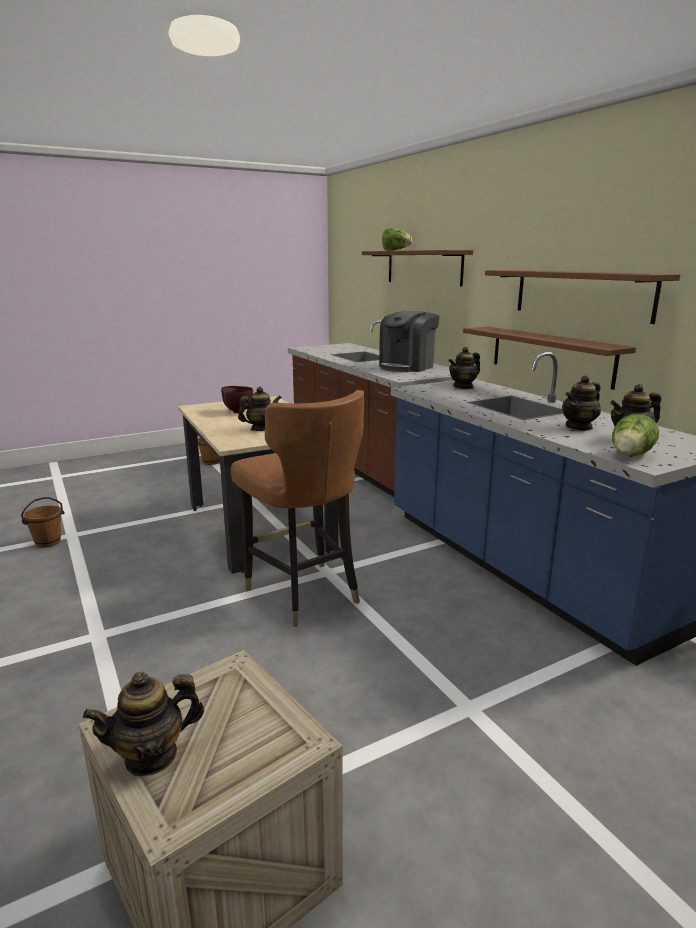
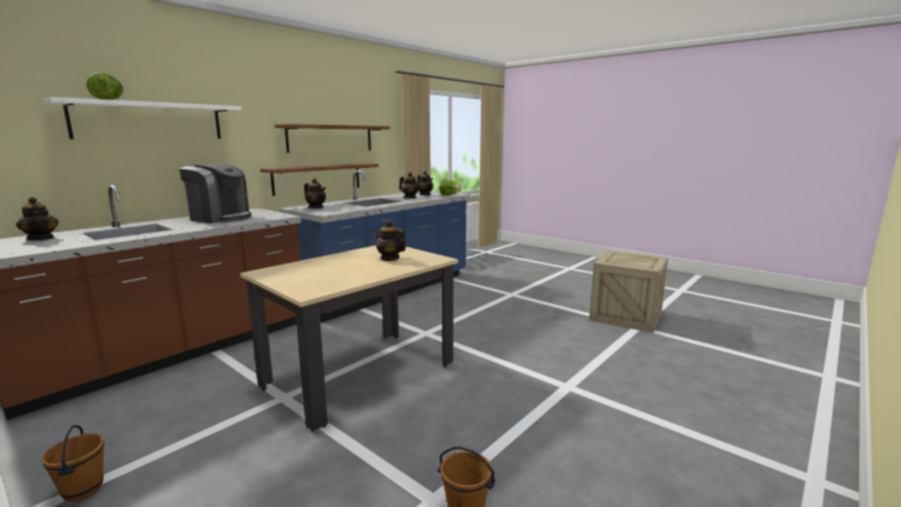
camera: 110 degrees left, 5 degrees down
teapot [83,672,204,776] -> teapot moved to [16,197,58,240]
brown bowl [221,386,253,413] -> none
brown chair [231,390,364,627] -> none
brown shelf [362,250,473,287] -> white shelf [43,97,242,139]

